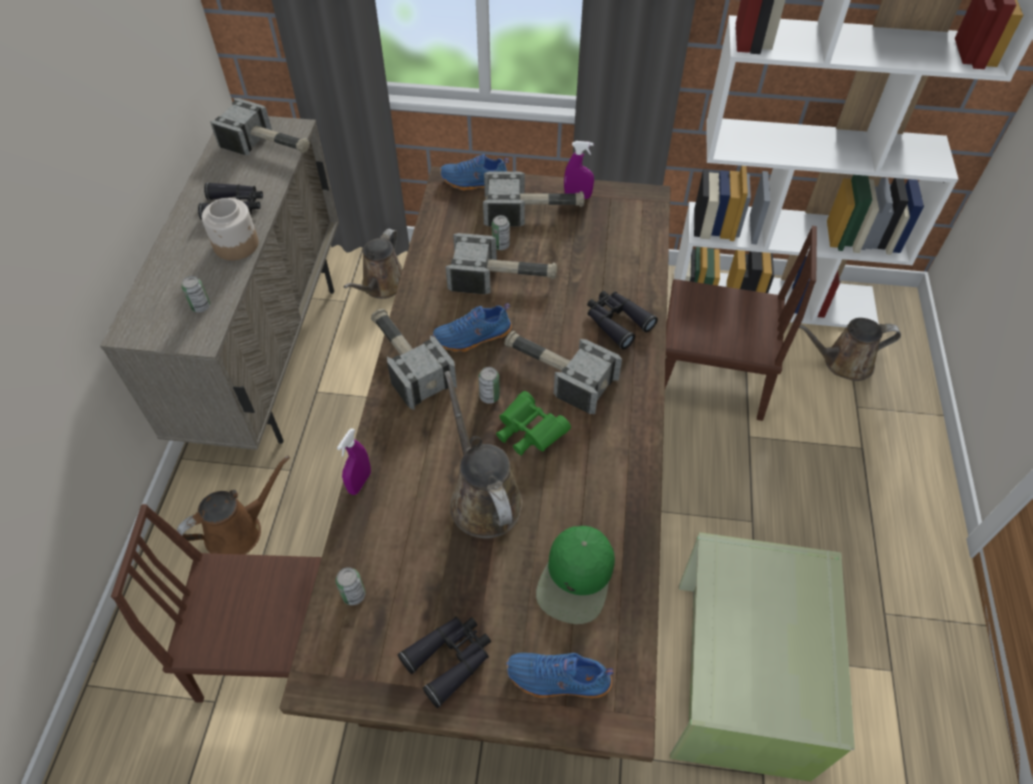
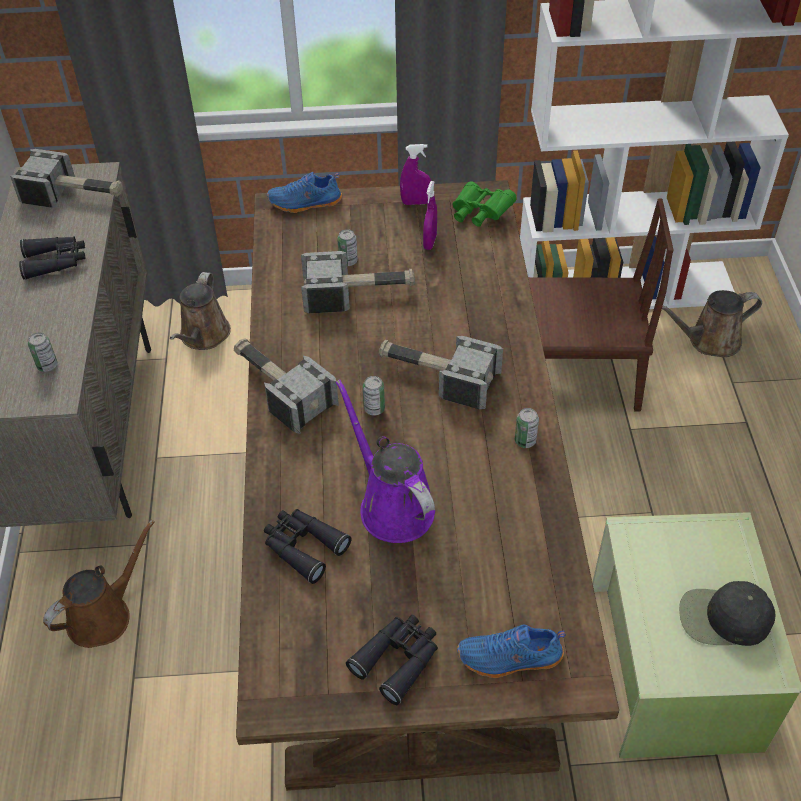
camera: 10 degrees left, 5 degrees down
brown chair [111,504,322,703] -> none
jar [202,198,259,260] -> none
can [336,567,365,605] -> can moved to [515,408,539,448]
purple spray bottle [337,428,371,495] -> purple spray bottle moved to [423,181,437,250]
blue shoe [432,303,512,352] -> none
brown watering can [444,371,523,539] -> purple watering can [336,379,435,543]
hammer [483,172,585,226] -> none
green binoculars [496,391,571,456] -> green binoculars moved to [452,181,517,227]
green cap [536,526,615,624] -> none
black binoculars [587,291,658,350] -> black binoculars moved to [264,509,352,584]
none -> black cap [679,581,775,646]

